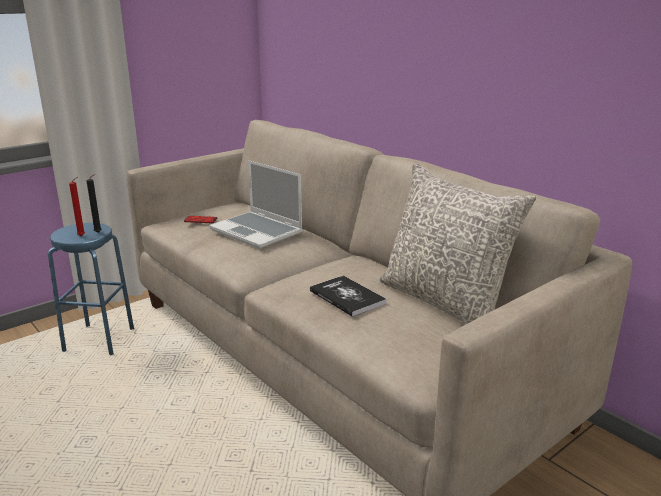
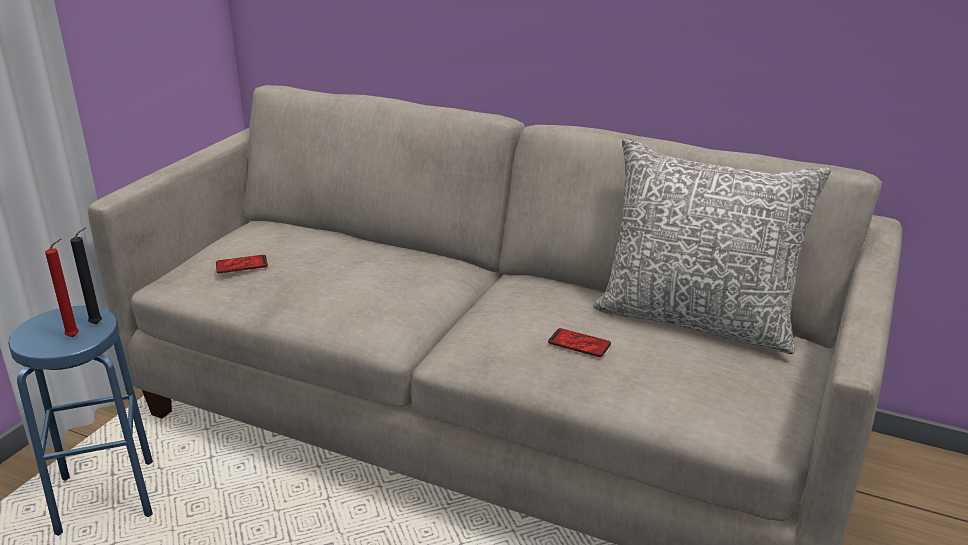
camera: 25 degrees left, 5 degrees up
laptop [209,160,303,249] -> none
book [310,275,386,317] -> phone [548,328,611,357]

